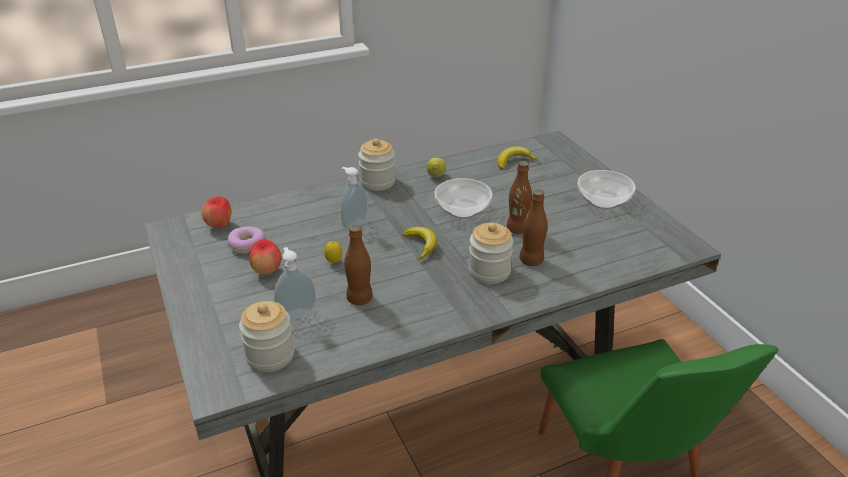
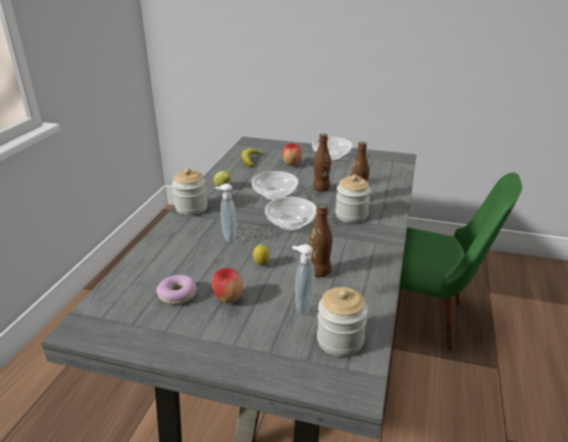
camera: 50 degrees left, 5 degrees down
apple [202,196,231,228] -> apple moved to [282,143,302,166]
banana [403,227,437,260] -> bowl [265,197,317,232]

